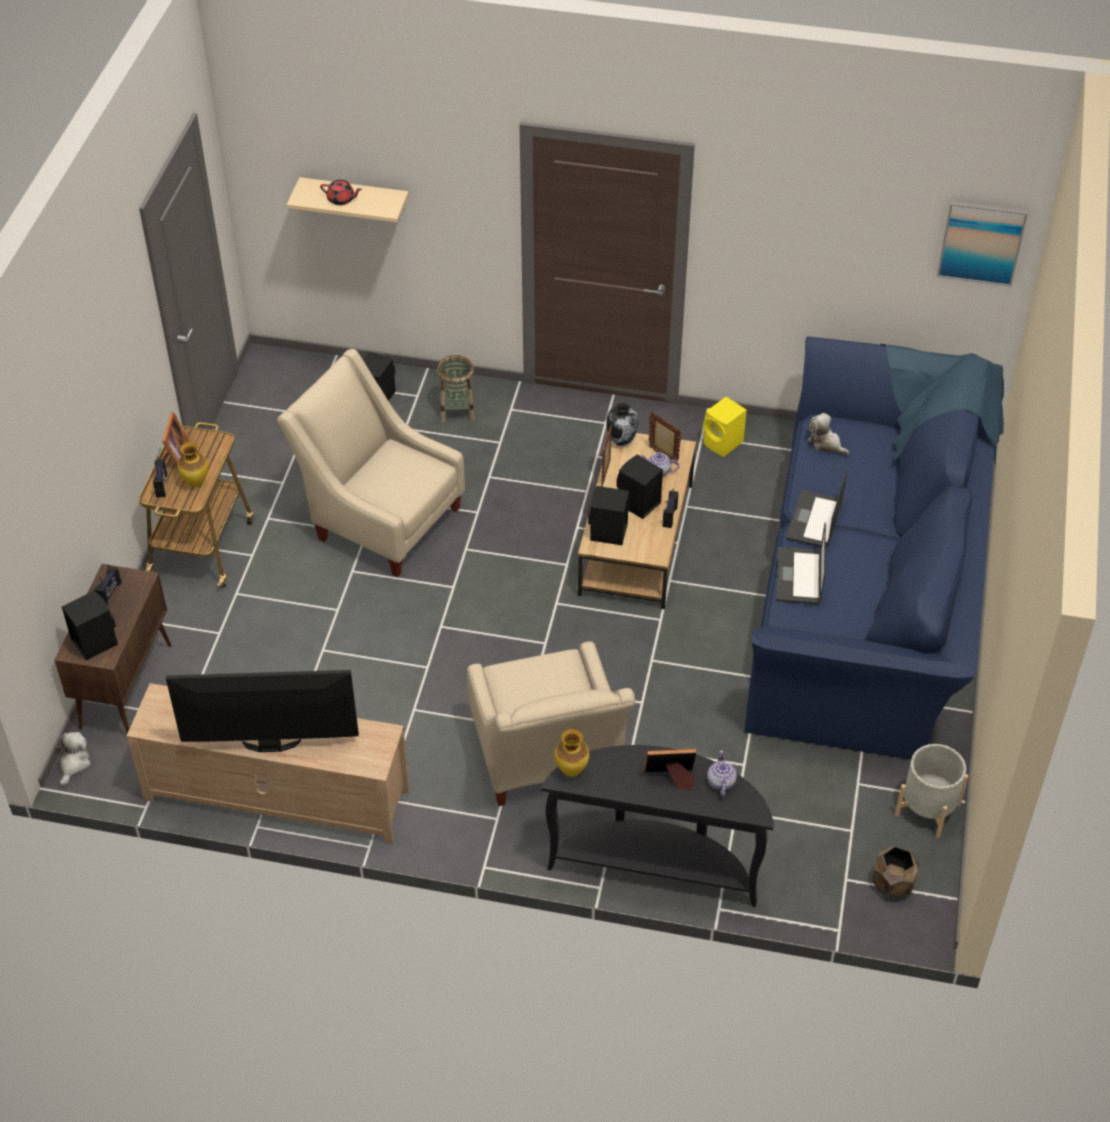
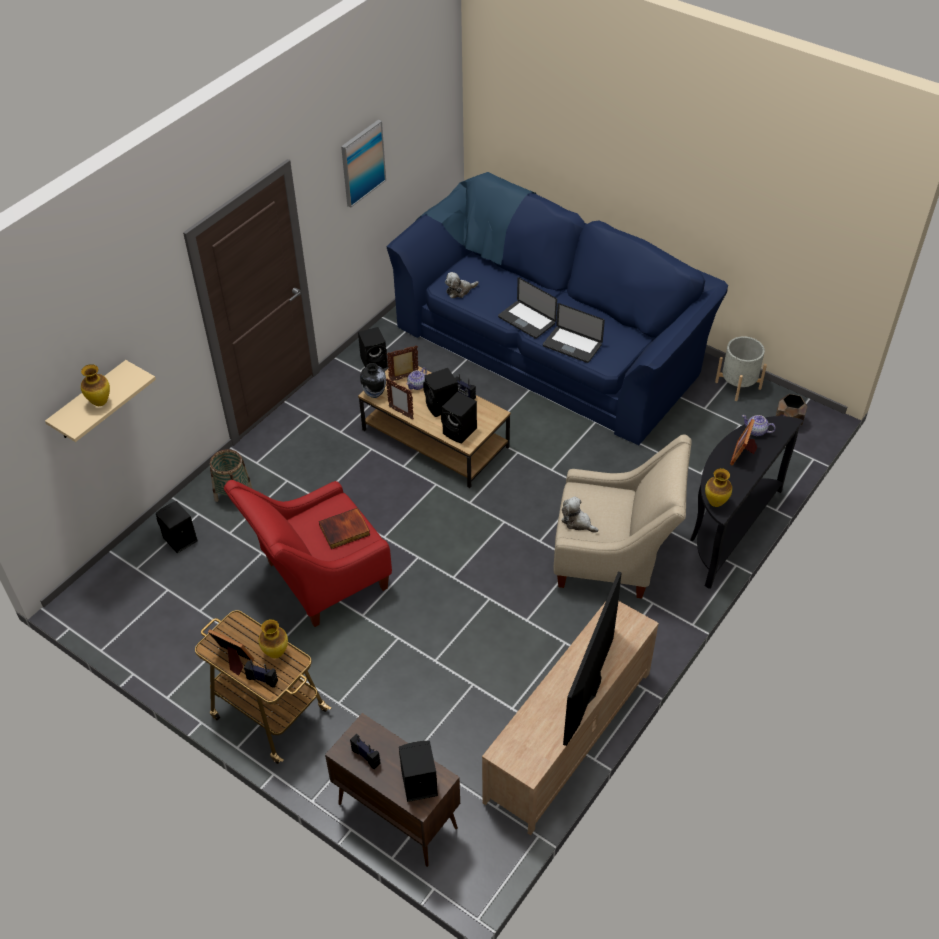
camera: 65 degrees left, 0 degrees up
plush toy [56,732,91,786] -> plush toy moved to [561,496,598,533]
beige armchair [277,349,465,577] -> red armchair [224,480,392,627]
red teapot [320,180,362,205] -> vase [81,364,110,406]
yellow speaker [703,397,747,457] -> black speaker [358,327,388,369]
picture [937,201,1028,287] -> picture moved to [341,120,386,208]
none -> book [319,508,370,549]

